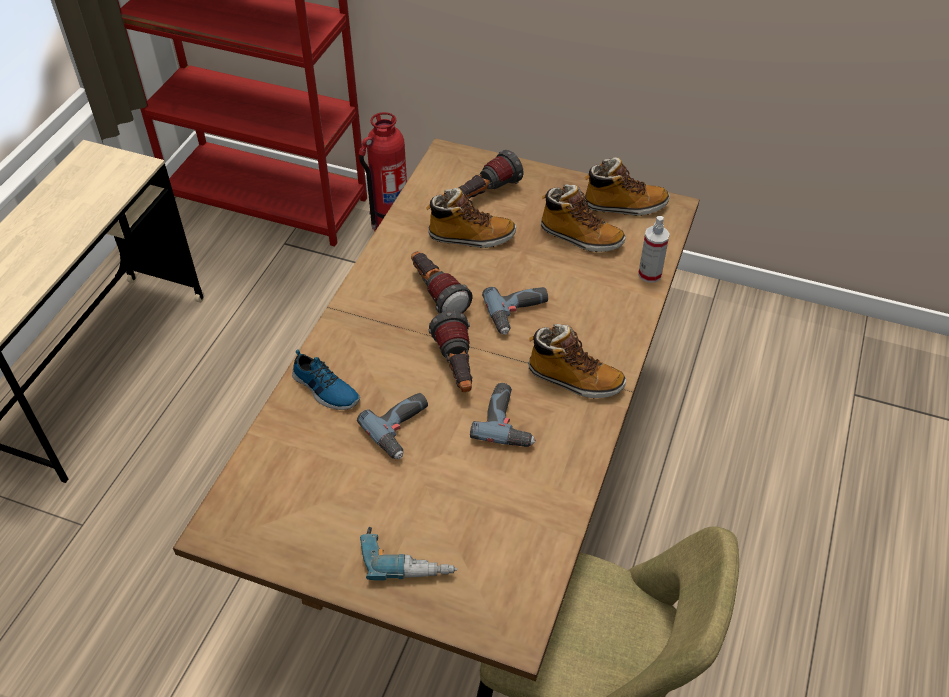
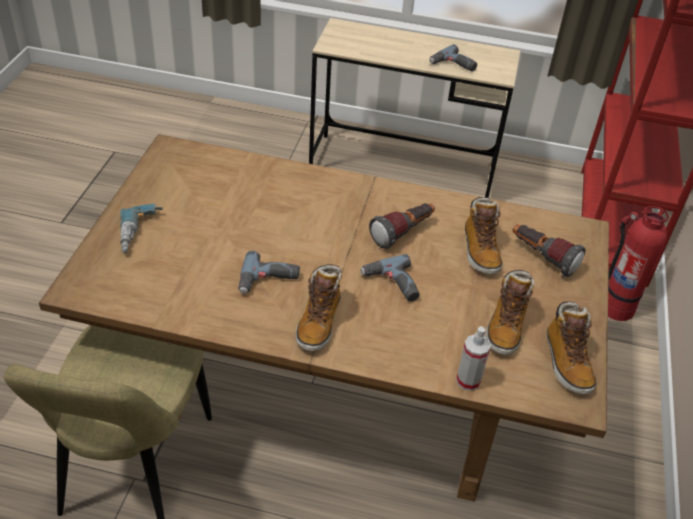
camera: 80 degrees right, 5 degrees down
shoe [292,349,360,410] -> none
power drill [357,393,428,459] -> power drill moved to [429,44,477,71]
flashlight [429,311,472,392] -> none

